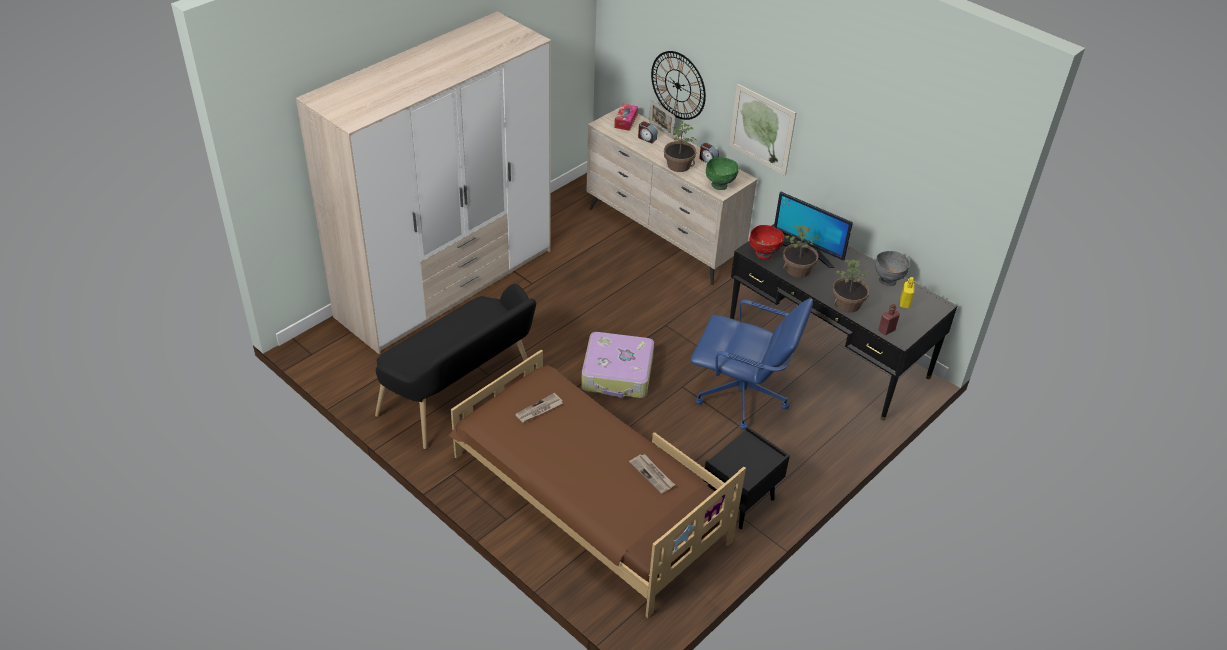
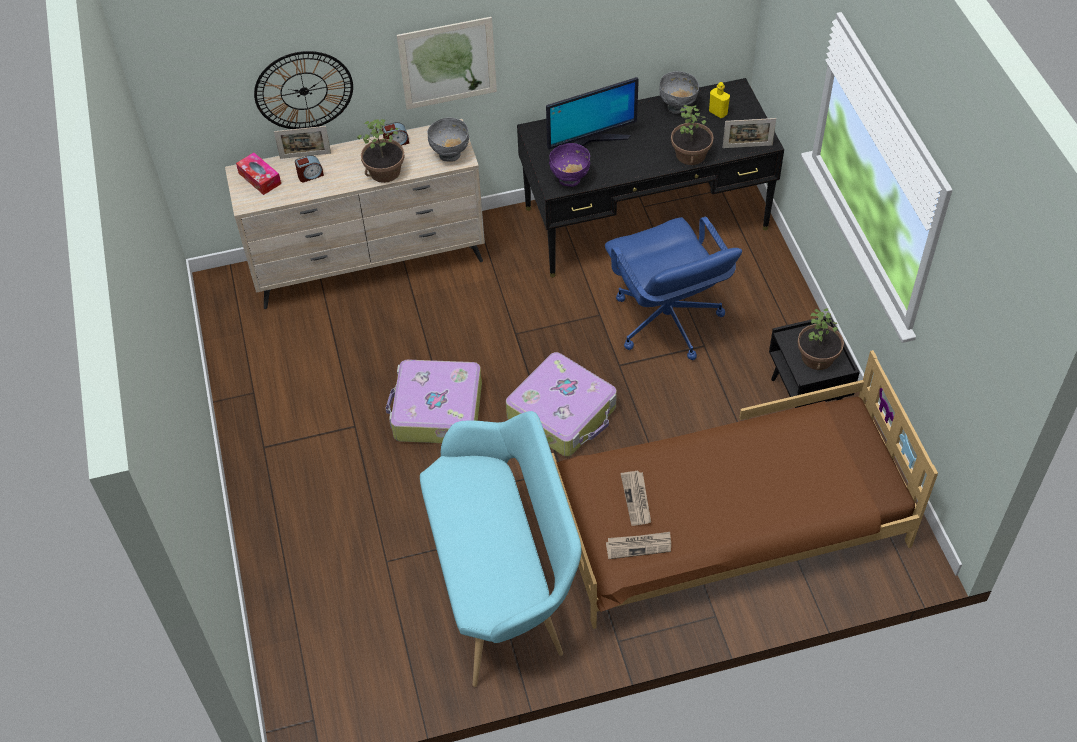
camera: 55 degrees left, 10 degrees up
wardrobe [296,12,551,354] -> none
black bench [375,284,536,449] -> turquoise bench [420,411,582,687]
newspaper [629,454,675,494] -> newspaper moved to [606,532,671,559]
blue office chair [691,298,813,430] -> blue office chair turned 105 degrees clockwise [605,217,742,360]
green bowl [706,157,739,190] -> grey bowl [427,118,469,162]
red bowl [750,225,784,260] -> purple bowl [549,143,590,187]
potted plant [783,226,819,278] -> potted plant moved to [797,308,844,370]
red bottle [879,304,900,335] -> picture frame [723,118,776,148]
none -> suitcase [386,360,482,443]

